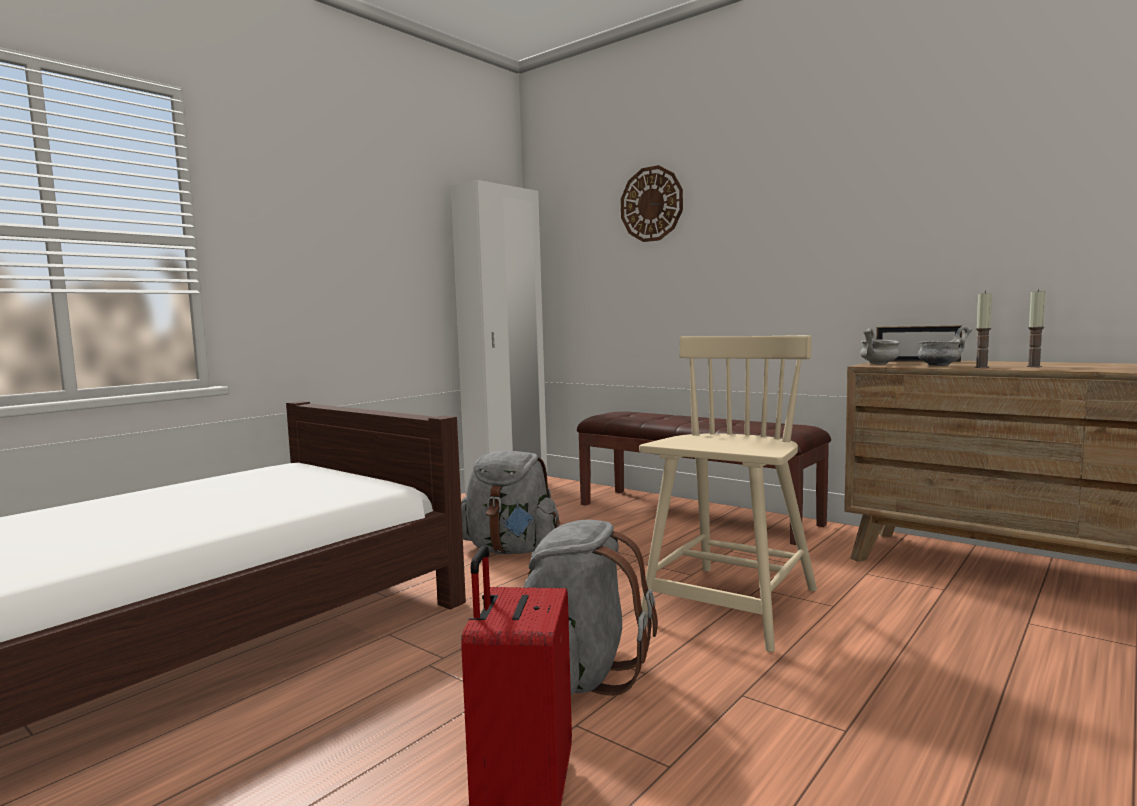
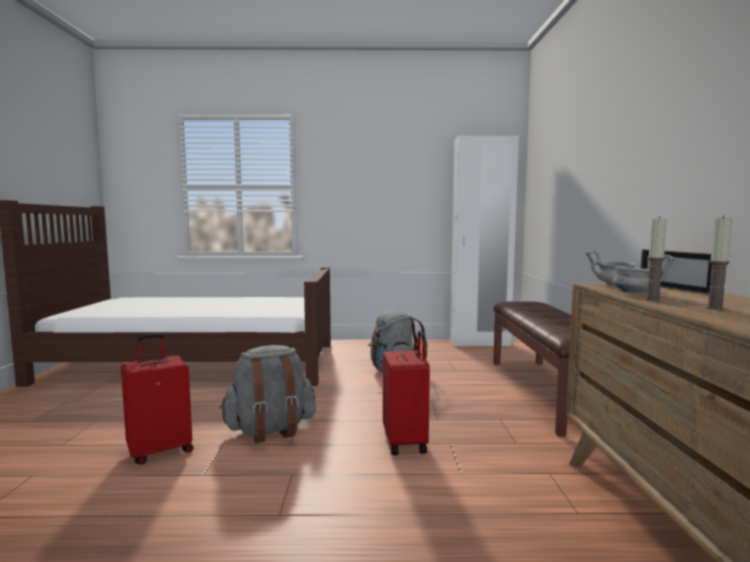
camera: 50 degrees right, 0 degrees up
wall clock [621,165,683,242] -> none
beige chair [639,335,817,652] -> red suitcase [383,331,430,455]

